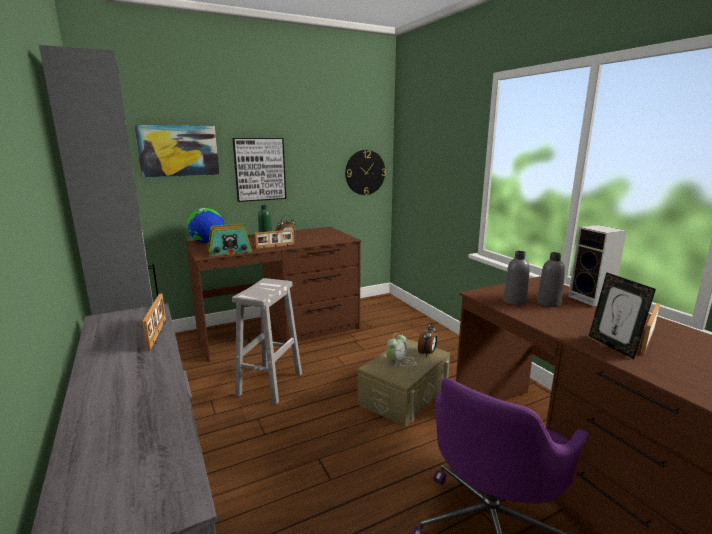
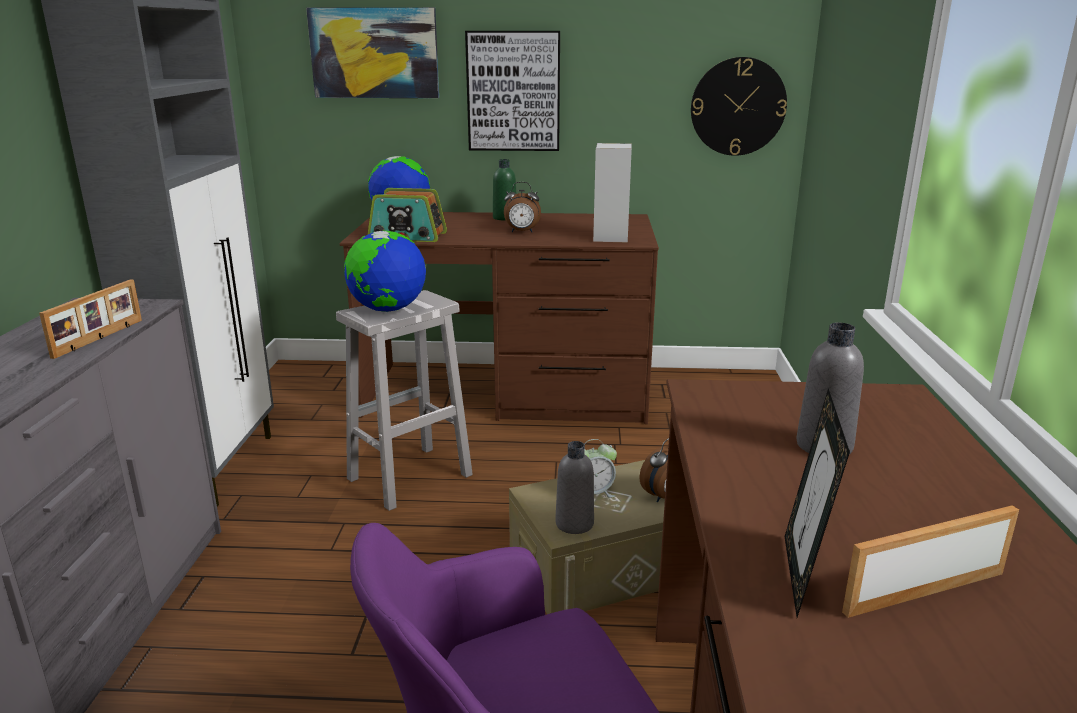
camera: 30 degrees right, 5 degrees up
picture frame [255,229,295,249] -> none
grey bottle [503,251,530,305] -> grey bottle moved to [555,441,594,534]
speaker [568,225,627,307] -> speaker moved to [593,143,632,242]
none -> globe [344,230,426,312]

